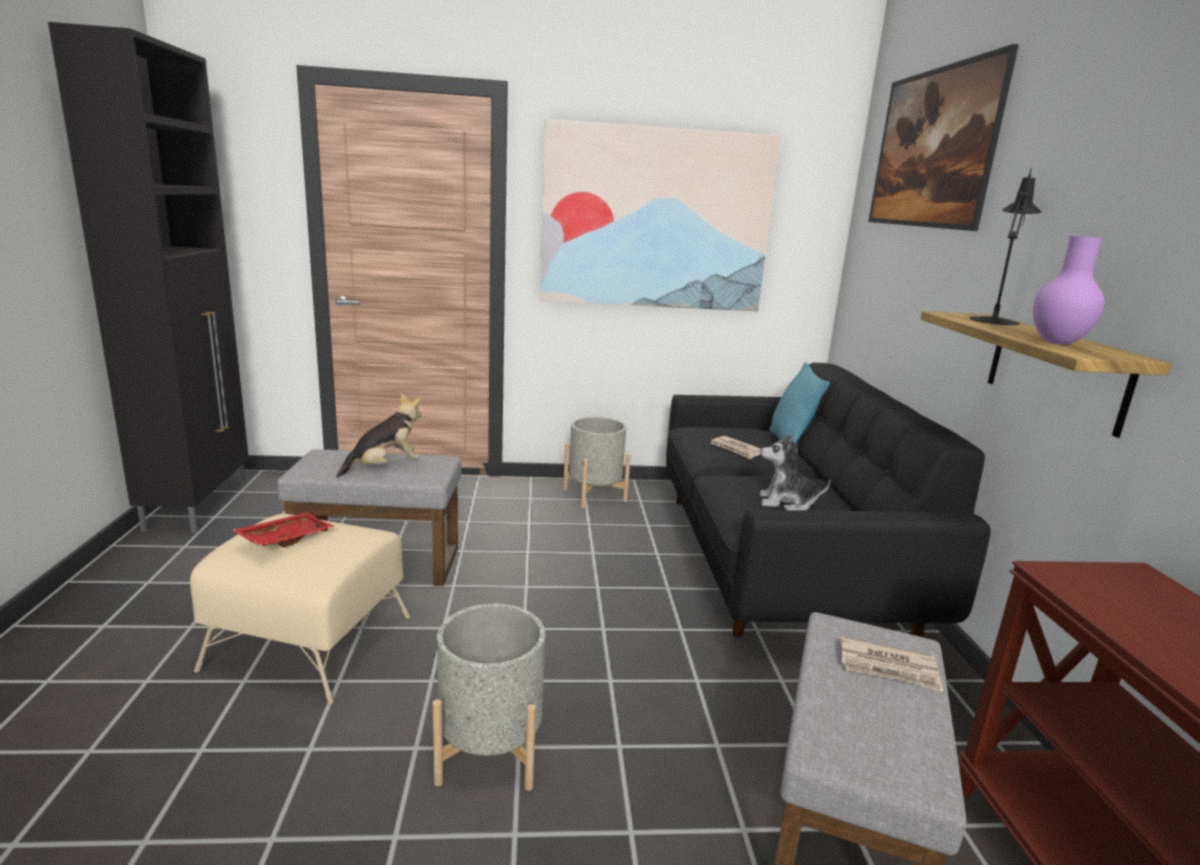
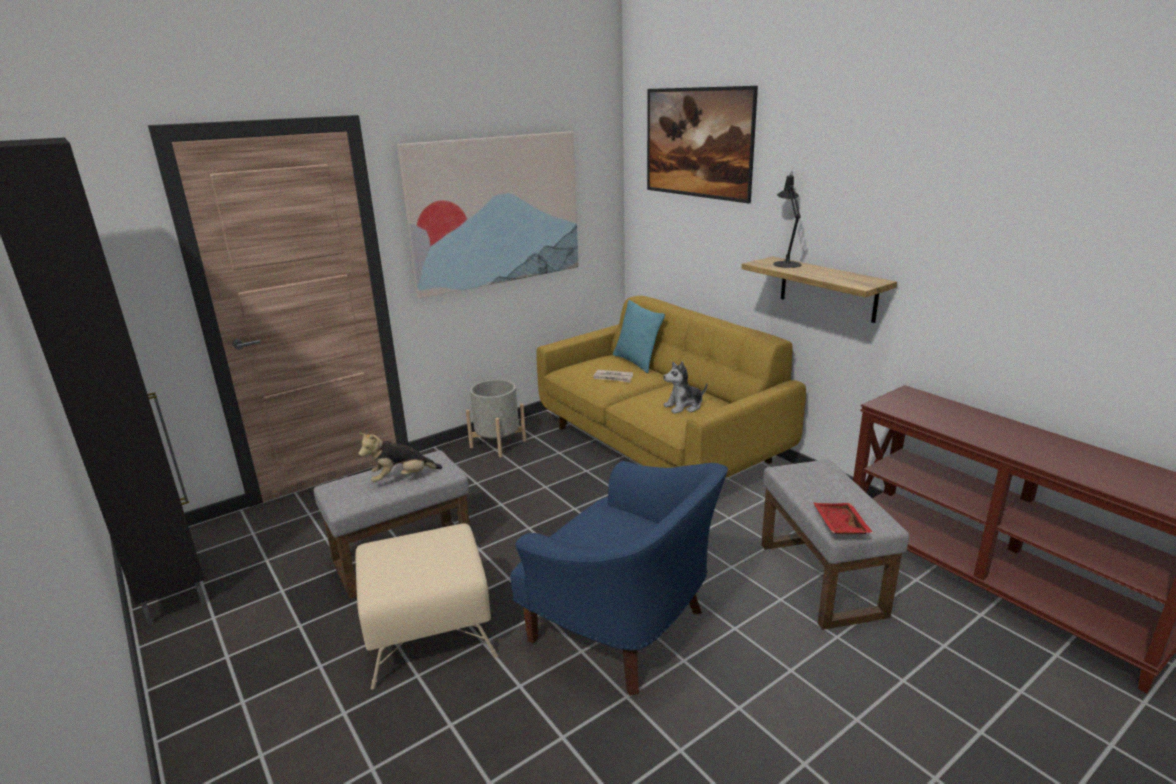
camera: 30 degrees left, 5 degrees up
red tray [232,512,335,547] -> red tray moved to [814,503,873,535]
plush toy [336,393,422,478] -> plush toy turned 135 degrees counterclockwise [358,432,442,482]
grey planter [432,604,545,791] -> blue armchair [510,461,728,696]
black sofa [666,363,990,637] -> yellow sofa [536,296,806,478]
newspaper [840,636,943,691] -> none
purple vase [1033,236,1104,345] -> none

